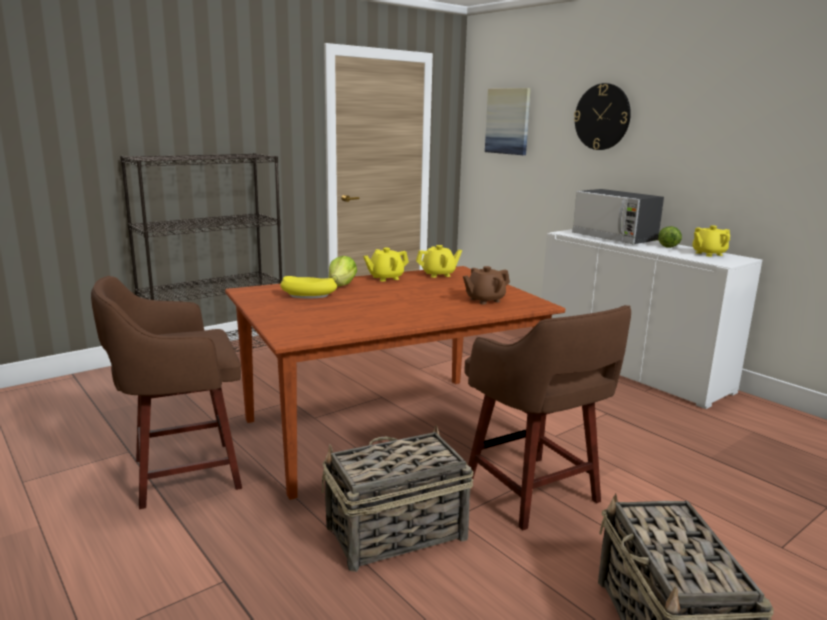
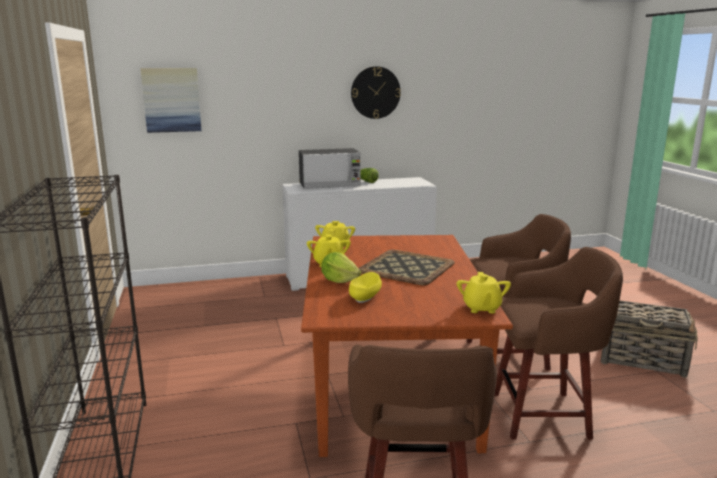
camera: 65 degrees left, 0 degrees up
basket [322,425,473,572] -> brown stool [495,247,623,440]
brown teapot [463,266,510,305] -> none
wall clock [574,83,631,150] -> wall clock moved to [351,66,401,119]
yellow teapot [692,225,730,257] -> yellow teapot moved to [457,272,511,314]
none -> tray [359,250,455,285]

